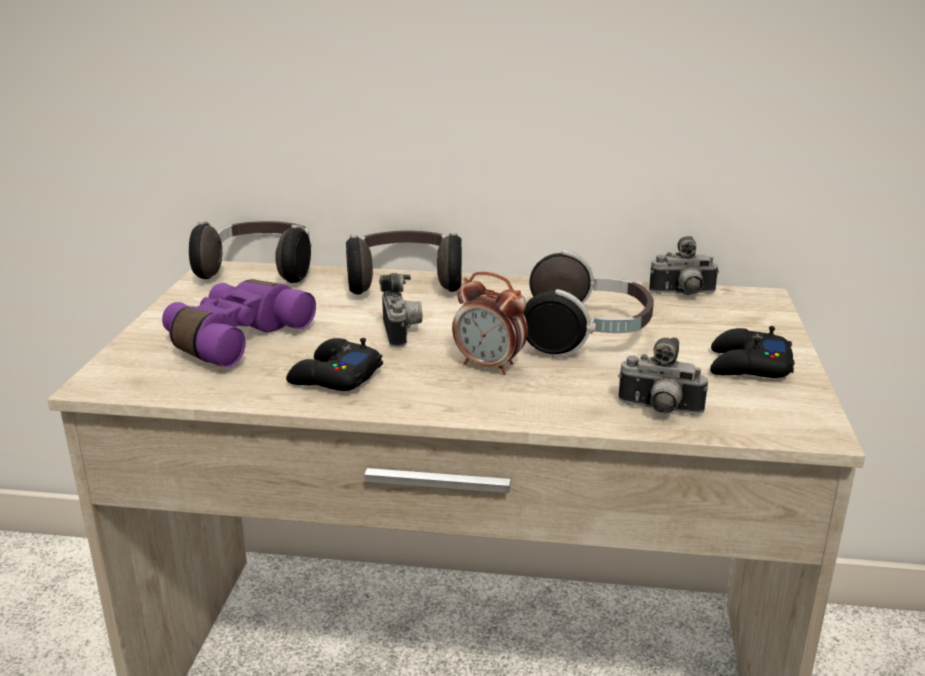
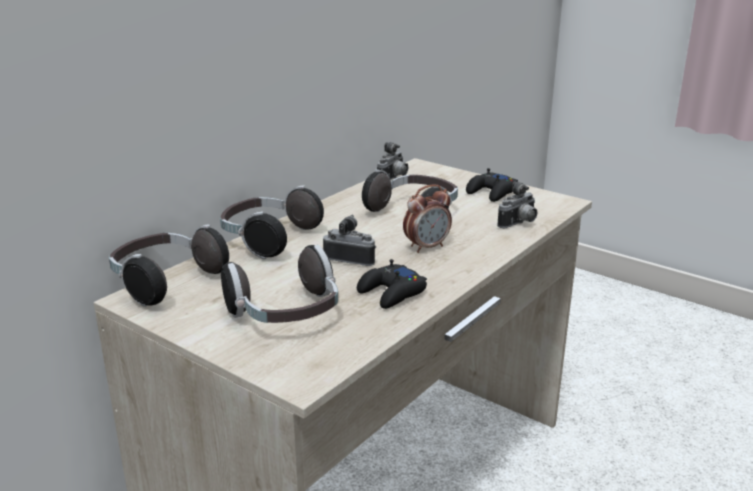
camera: 60 degrees left, 0 degrees up
purple binoculars [162,279,316,367] -> headphones [221,245,338,323]

